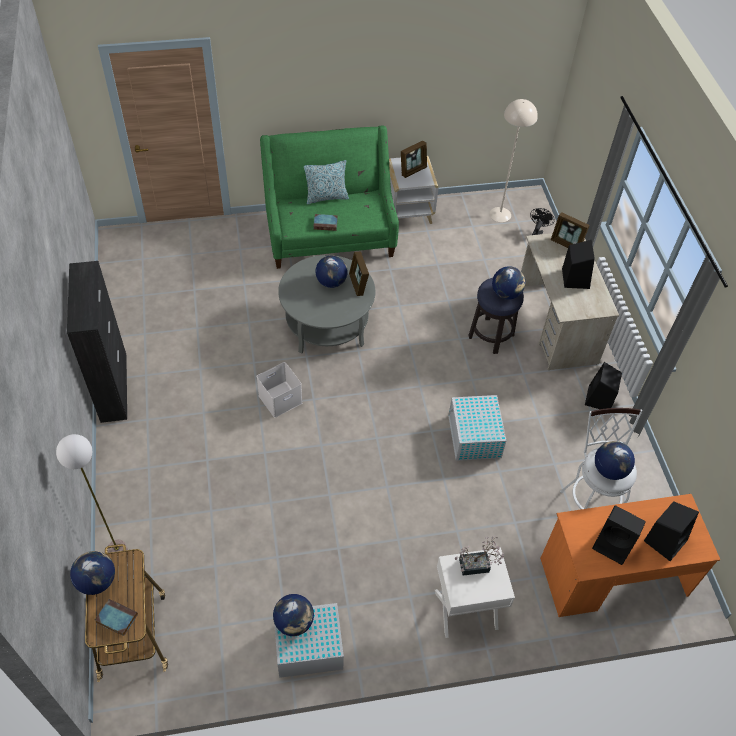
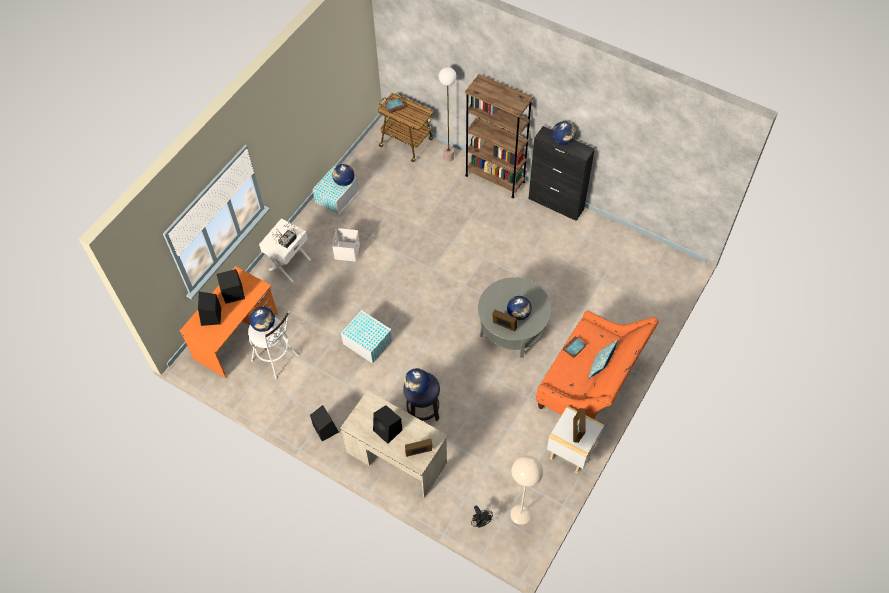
camera: 135 degrees right, 5 degrees up
globe [70,551,115,595] -> globe moved to [552,121,576,145]
white storage box [257,362,302,418] -> white storage box moved to [332,228,360,262]
green sofa [260,125,399,269] -> orange sofa [536,310,659,419]
none -> brown bookcase [465,74,534,198]

